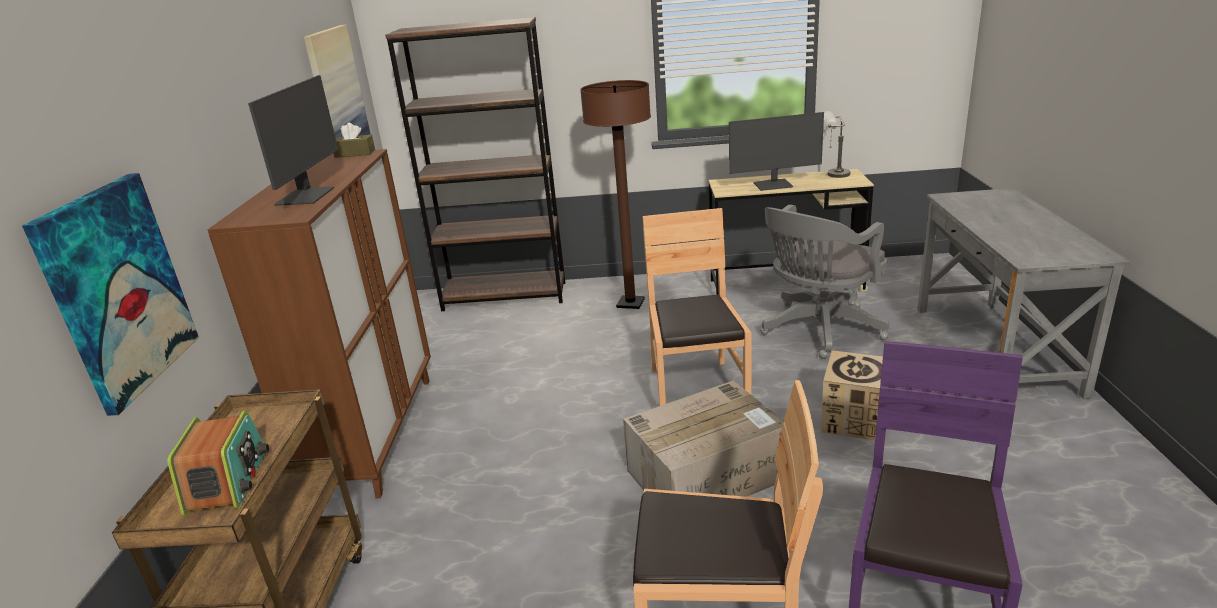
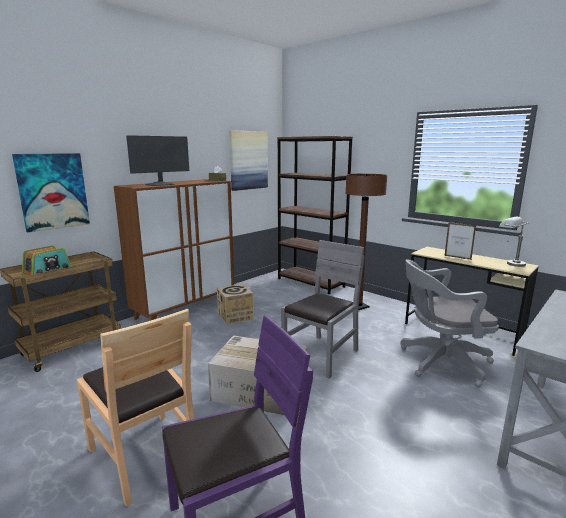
camera: 40 degrees right, 10 degrees down
brown chair [643,208,752,406] -> grey chair [281,240,364,378]
monitor [729,112,824,191] -> picture frame [445,222,476,260]
cardboard box [821,350,892,440] -> cardboard box moved to [217,284,254,324]

